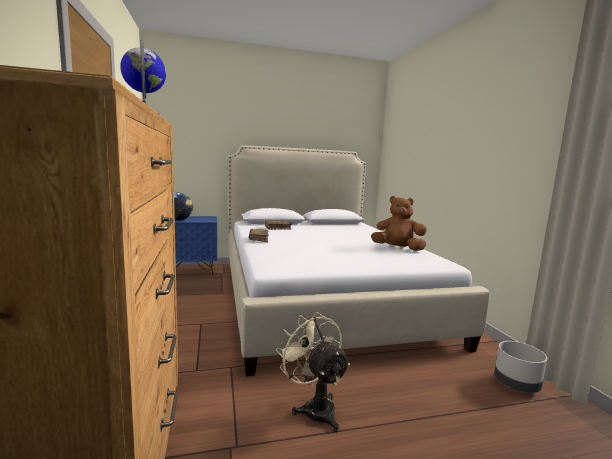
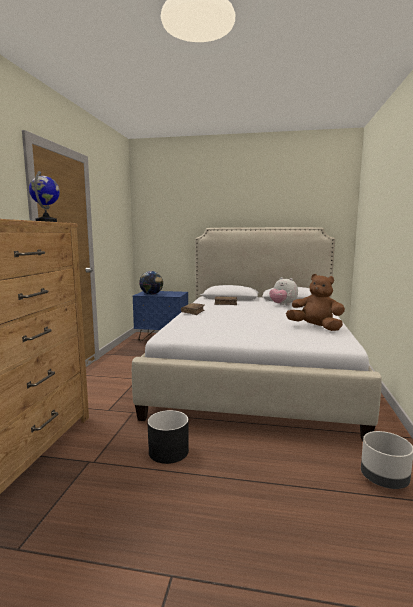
camera: 25 degrees right, 0 degrees up
beige fan [276,312,351,432] -> black planter [148,410,189,464]
none -> plush toy [269,277,298,305]

